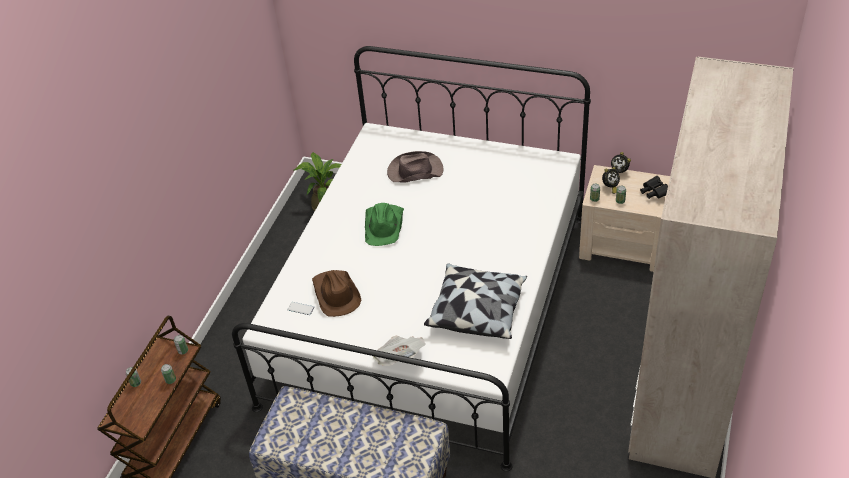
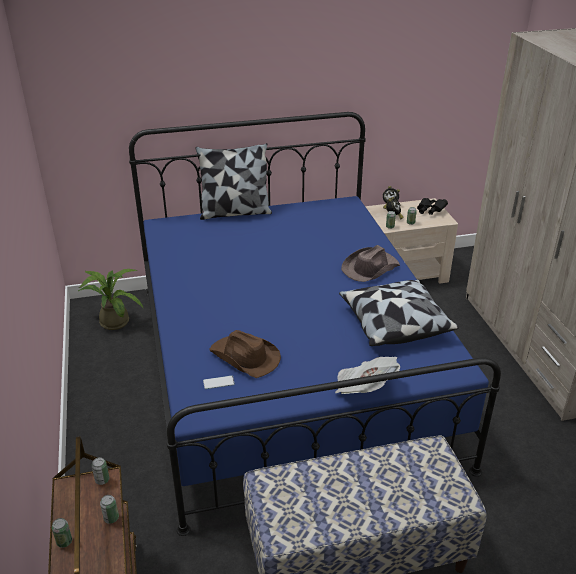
camera: 35 degrees left, 10 degrees down
white bed [232,46,591,472] -> blue bed [129,112,501,536]
green hat [365,203,404,246] -> none
brown hat [387,151,443,183] -> brown hat moved to [341,245,400,282]
none -> pillow [196,143,272,220]

